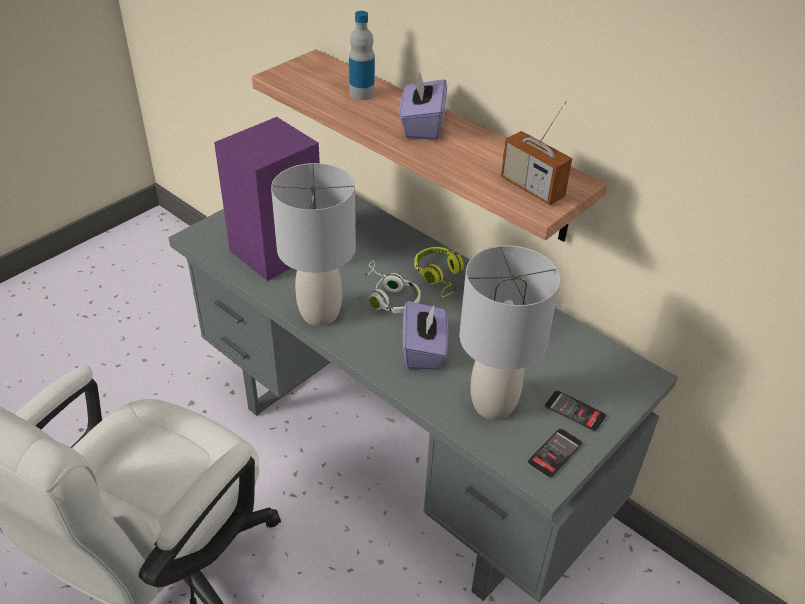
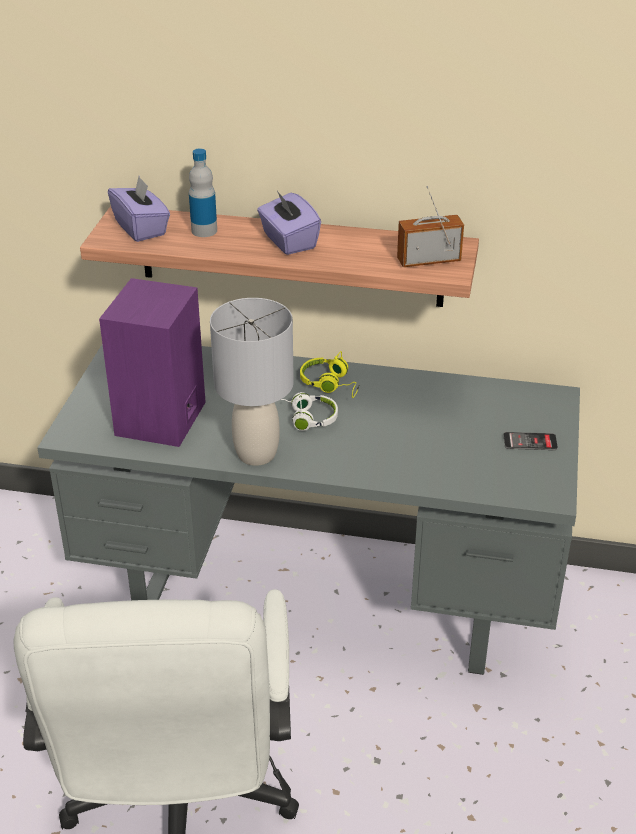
camera: 30 degrees left, 5 degrees down
purple tissue box [403,301,448,370] -> purple tissue box moved to [108,176,170,242]
grey table lamp [460,245,560,420] -> none
radio [501,101,572,205] -> radio turned 150 degrees clockwise [397,186,464,267]
phone [527,428,583,478] -> none

